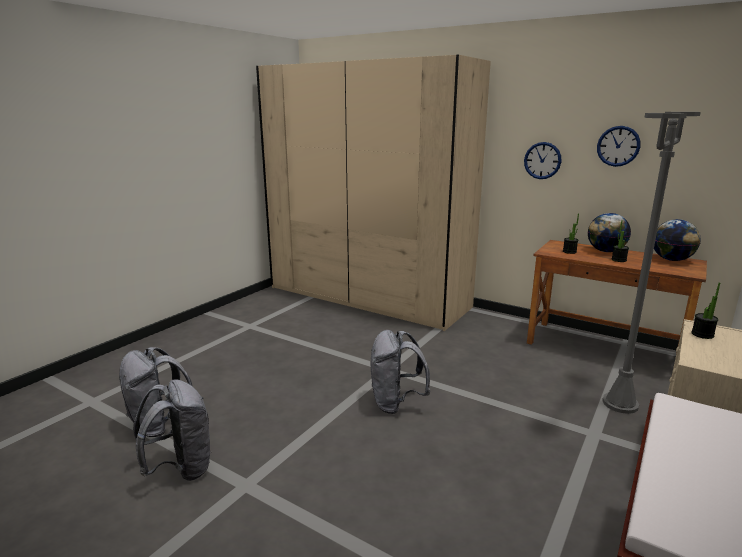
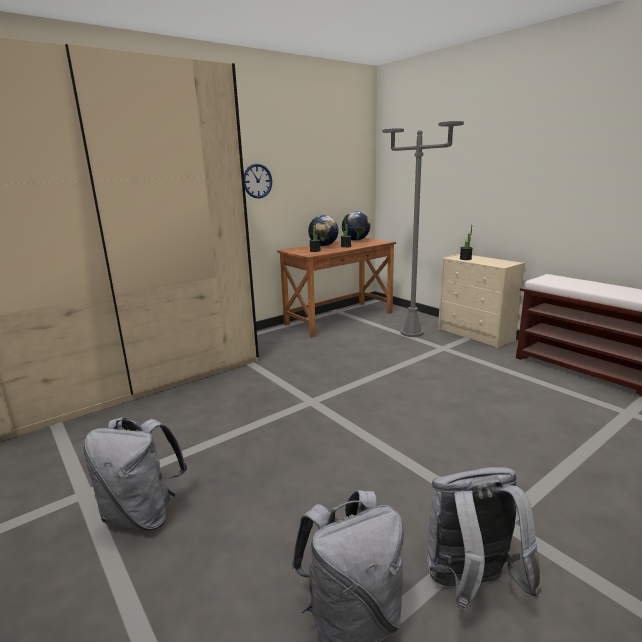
camera: 70 degrees left, 0 degrees up
grey backpack [371,330,430,414] -> grey backpack moved to [83,417,187,531]
wall clock [597,126,640,167] -> none

